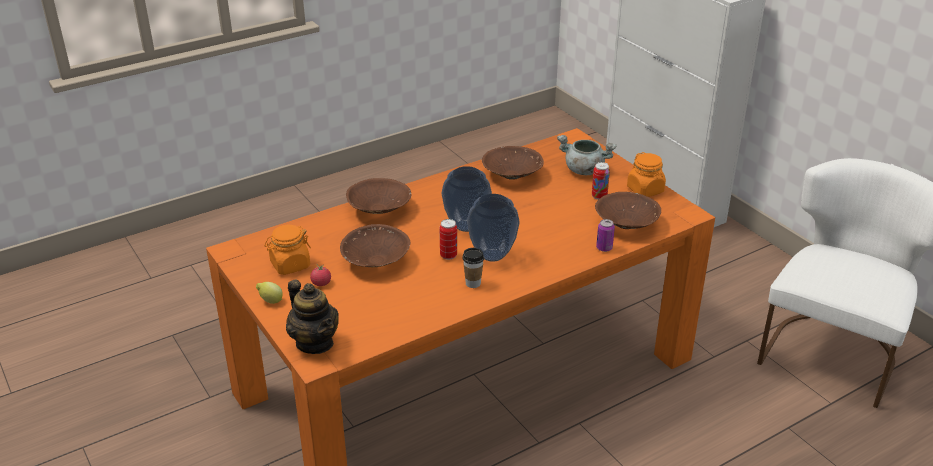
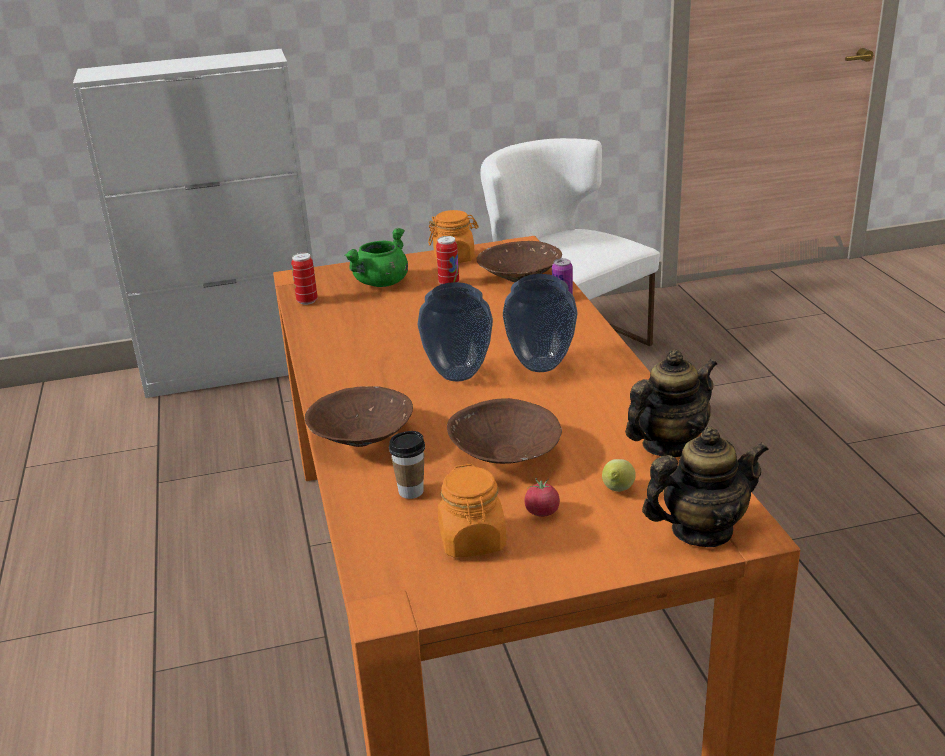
camera: 70 degrees left, 5 degrees down
lemon [256,282,283,304] -> lemon moved to [602,459,636,492]
can [440,219,457,260] -> can moved to [291,253,318,305]
cup [462,248,484,288] -> cup moved to [389,431,425,499]
brown bowl [482,146,544,180] -> none
grey cooking pot [557,135,616,175] -> green cooking pot [344,228,408,287]
none -> teapot [625,349,717,457]

